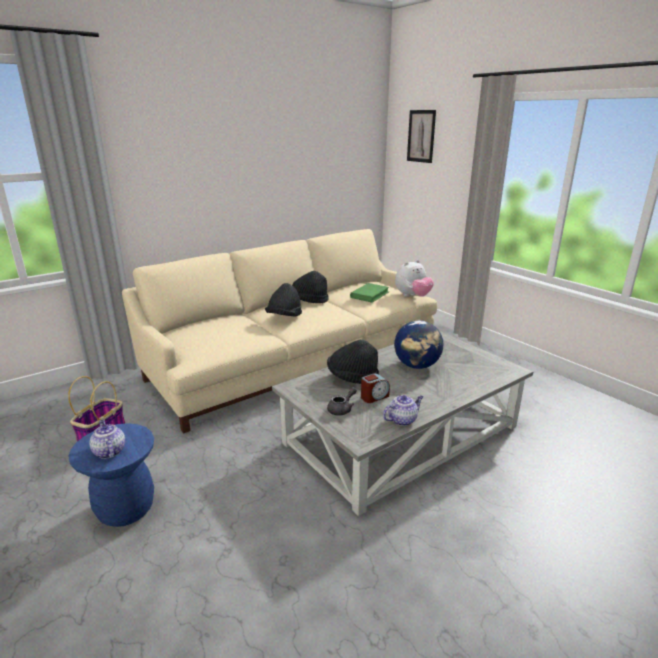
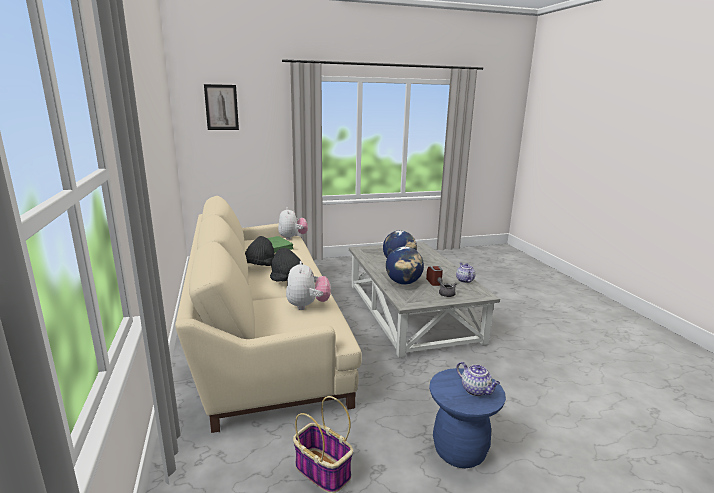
camera: 70 degrees left, 5 degrees down
teapot [90,420,125,459] -> teapot turned 120 degrees counterclockwise [456,362,500,396]
black hat [327,340,379,384] -> globe [386,246,424,285]
none -> plush toy [286,261,331,310]

